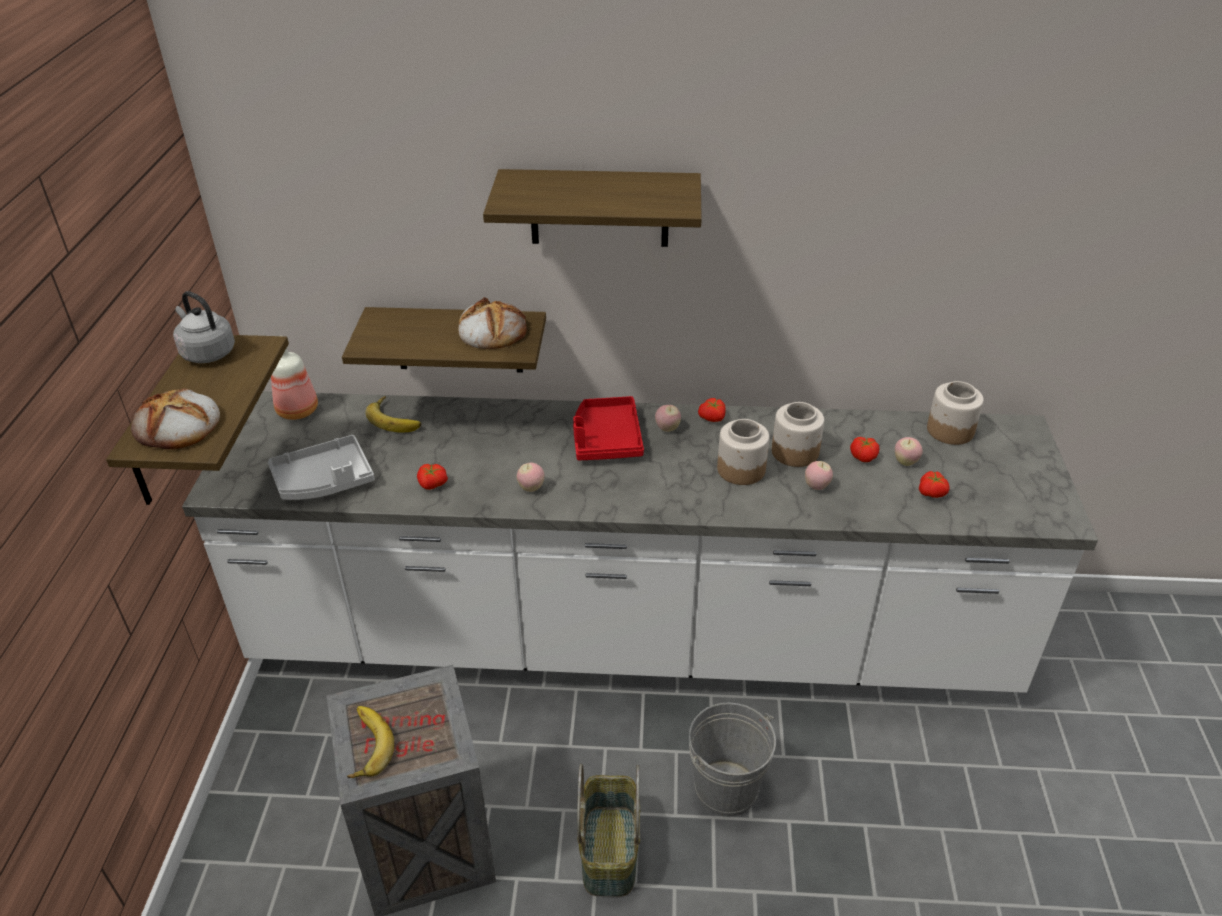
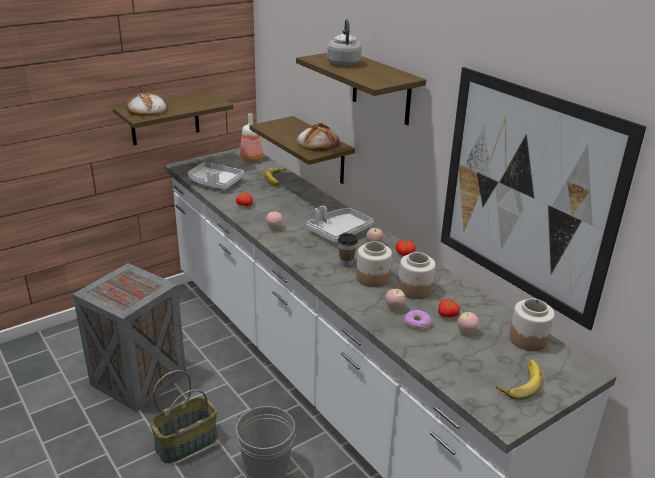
camera: 50 degrees right, 10 degrees down
grey kettle [173,291,235,363] -> grey kettle moved to [327,19,362,66]
banana [347,706,394,778] -> banana moved to [496,359,542,400]
red tray [573,396,644,460] -> grey tray [306,206,374,243]
tomato [919,471,950,498] -> none
none -> cup [338,233,358,267]
none -> donut [404,310,431,330]
none -> picture [441,67,647,330]

